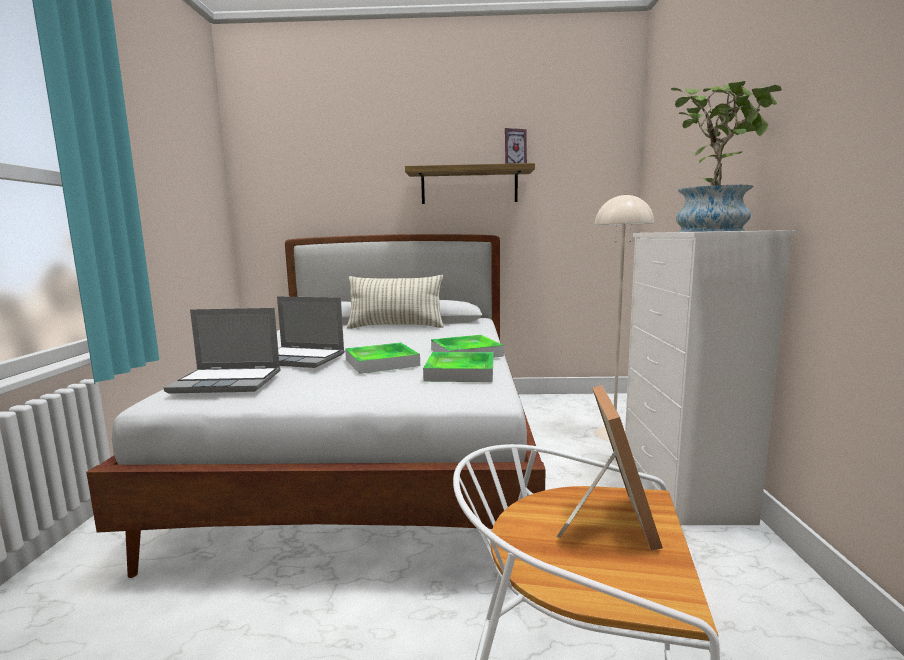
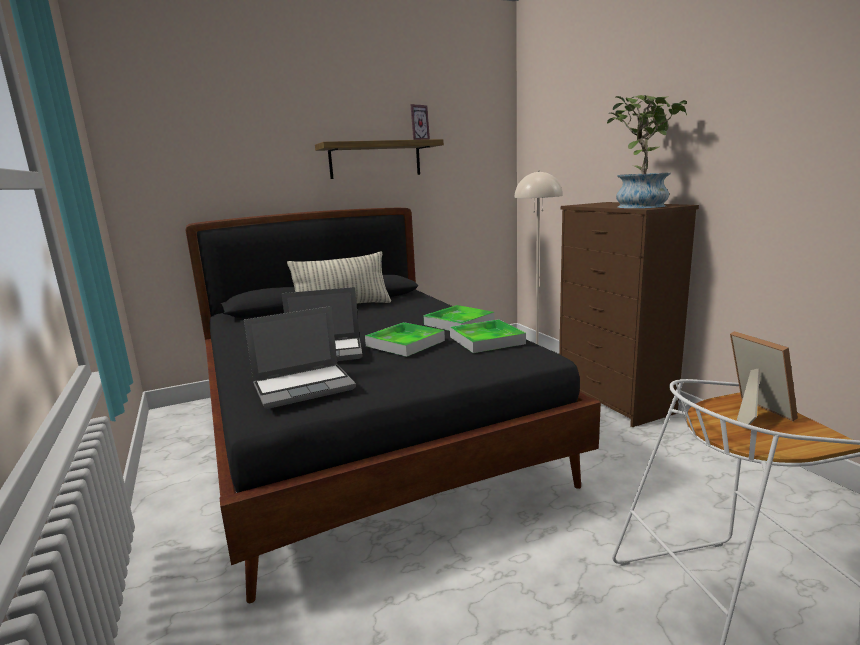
camera: 25 degrees left, 5 degrees up
white bed [86,234,546,578] -> black bed [185,208,601,603]
white dresser [625,230,796,525] -> brown dresser [559,202,699,427]

